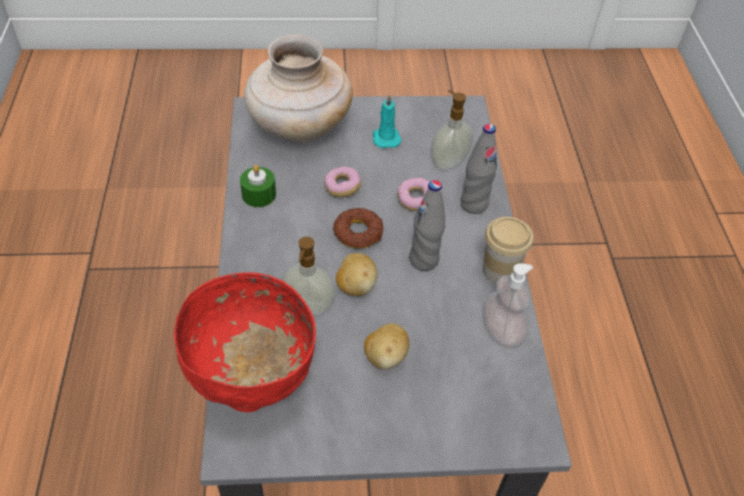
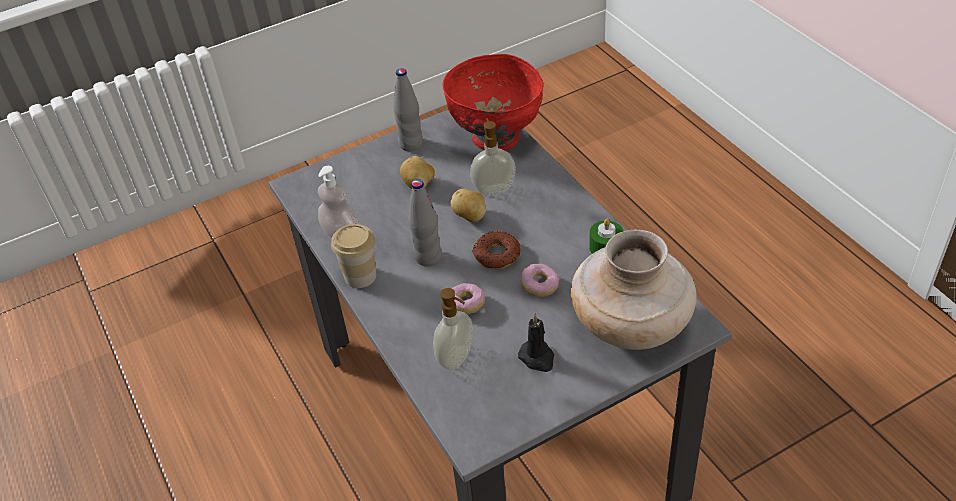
camera: 160 degrees right, 5 degrees down
turquoise candle [373,94,402,148] -> black candle [518,314,554,372]
grey bottle [460,124,497,214] -> grey bottle moved to [393,68,423,151]

